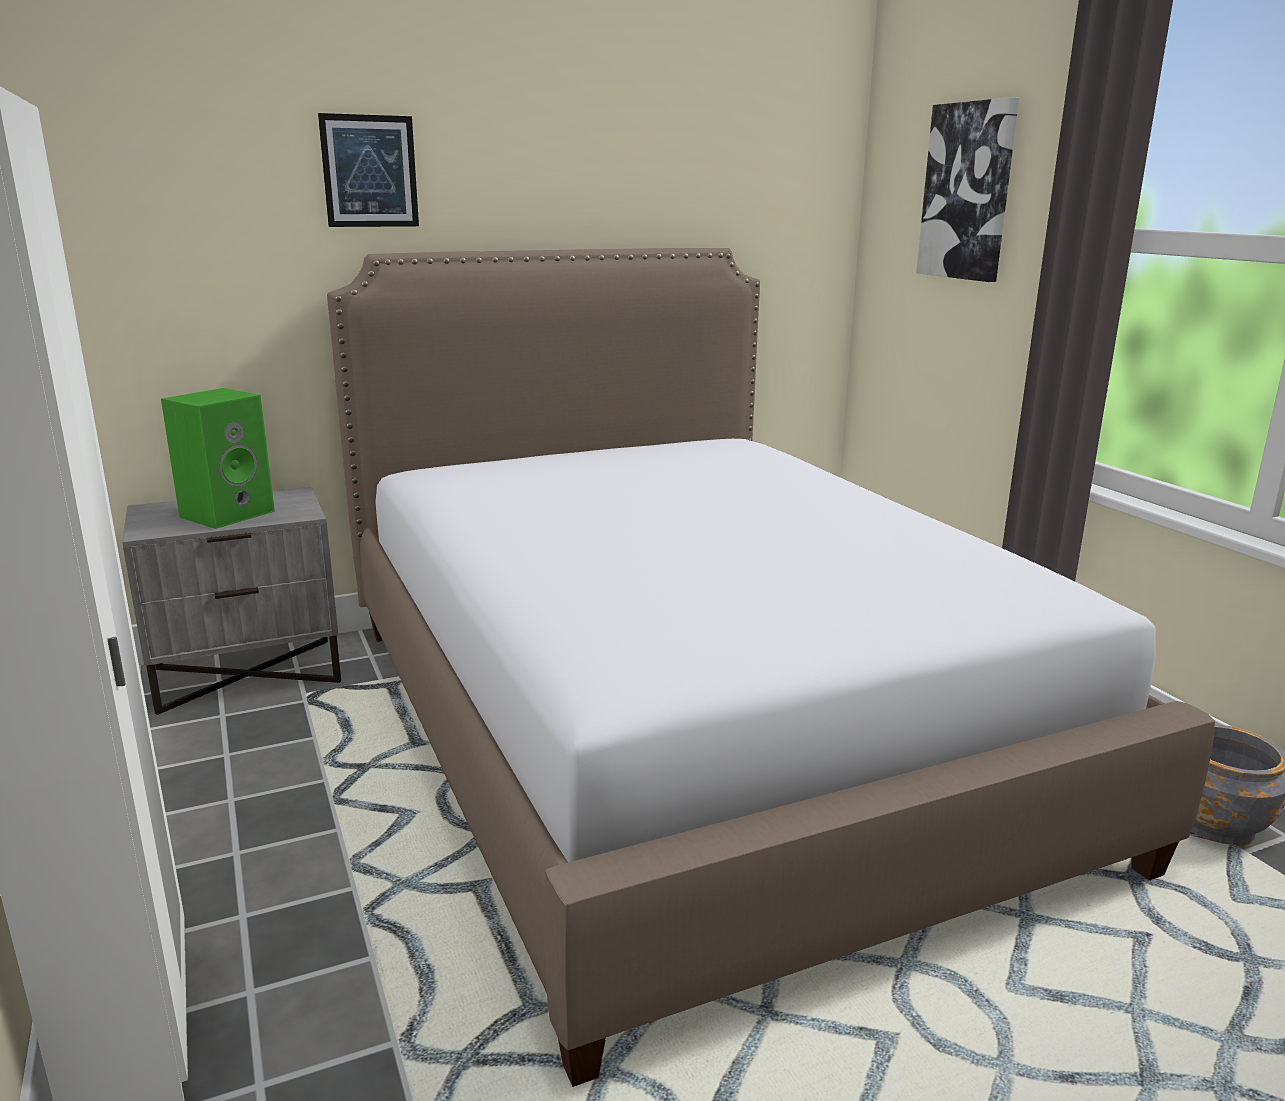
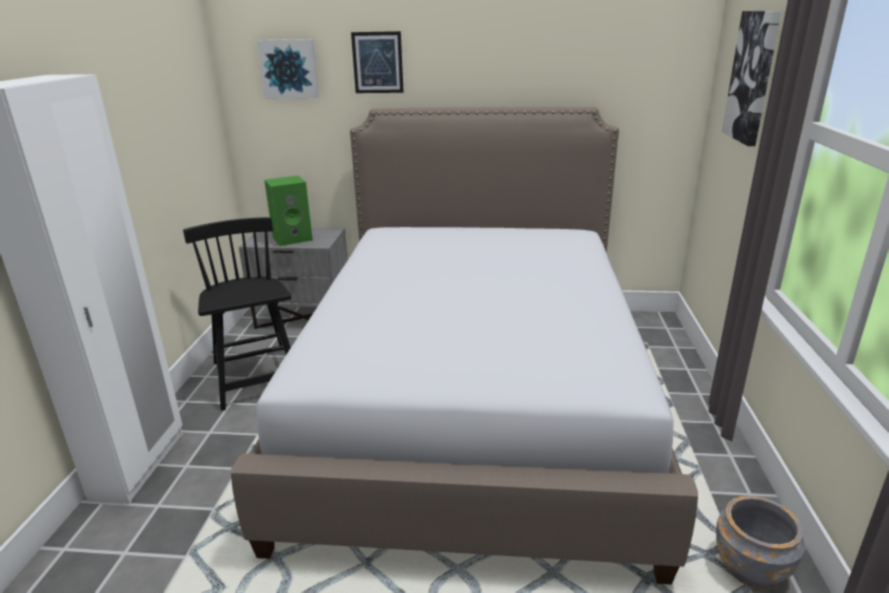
camera: 30 degrees right, 5 degrees up
none -> black chair [183,217,292,411]
none -> picture [257,39,319,98]

